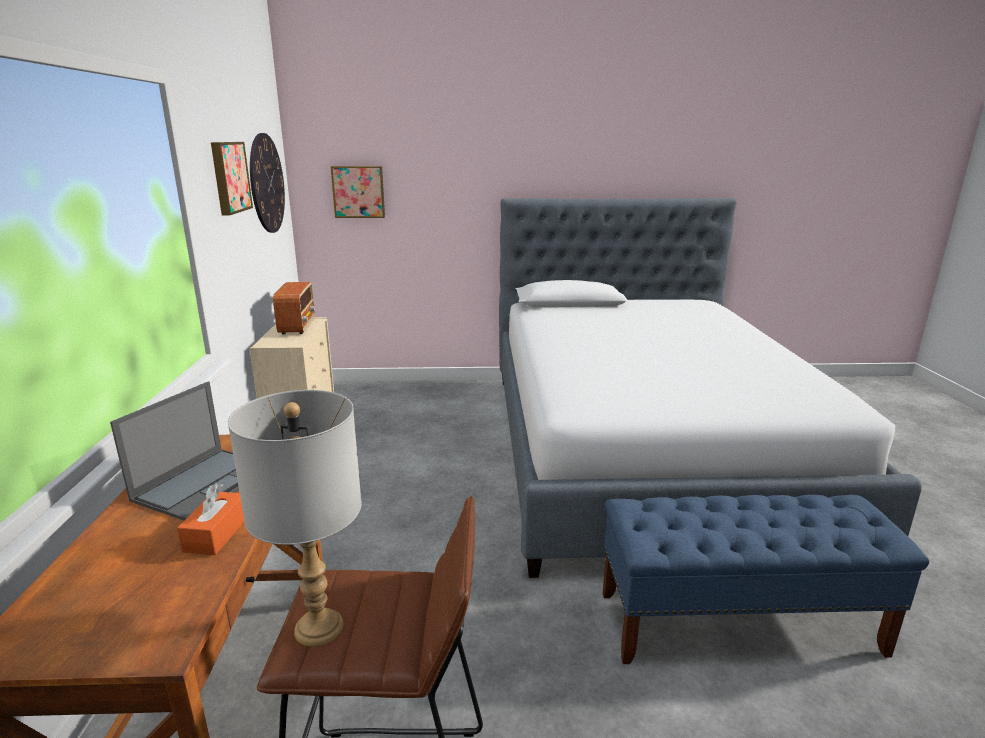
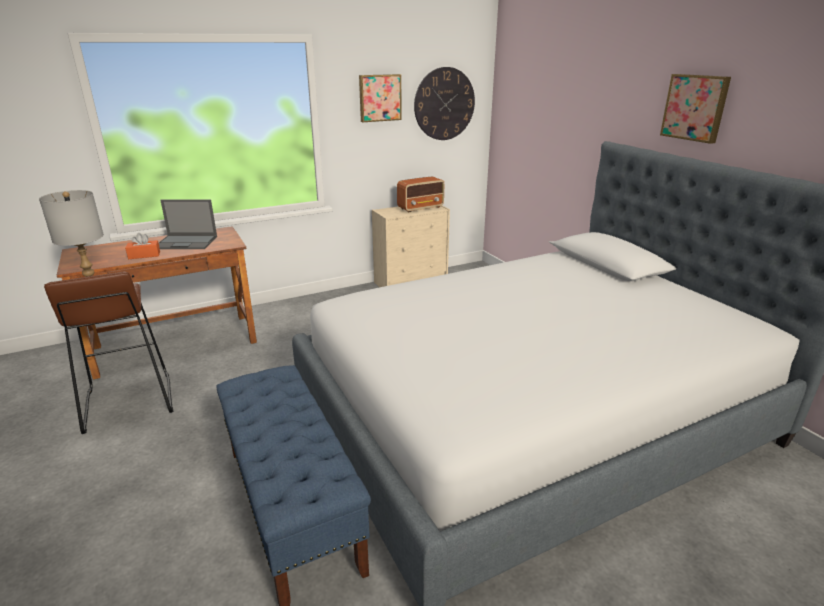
camera: 65 degrees right, 5 degrees up
picture [330,166,385,218] -> picture moved to [660,74,731,144]

